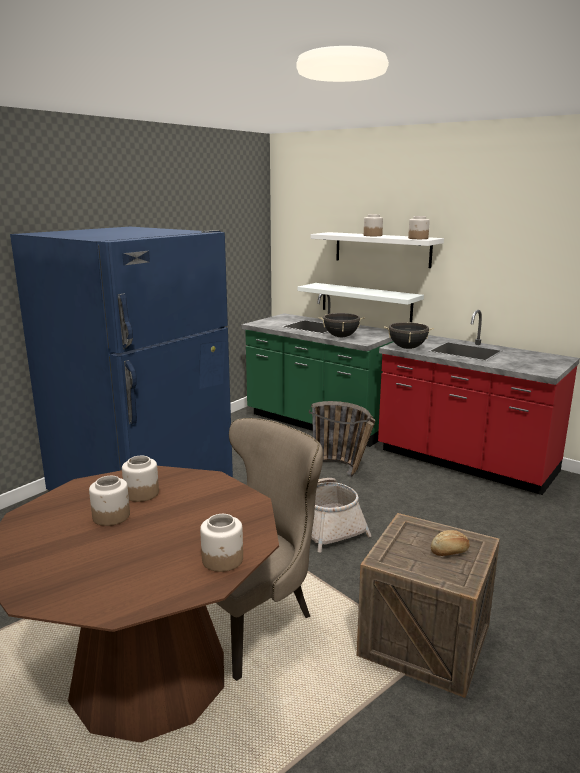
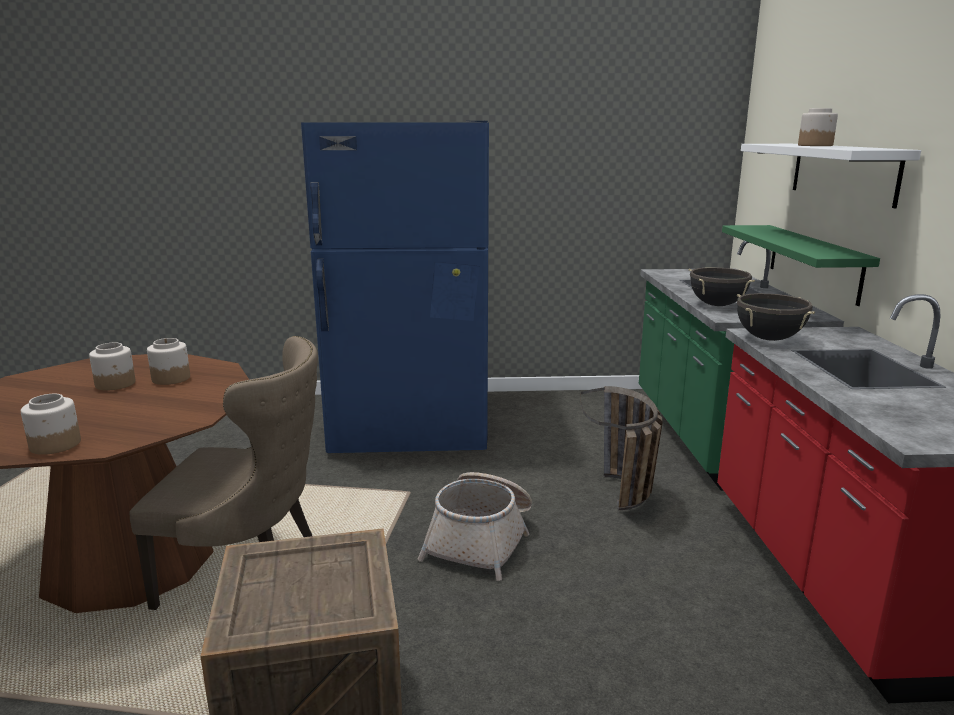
camera: 50 degrees right, 0 degrees up
white shelf [298,283,424,322] -> green shelf [722,225,880,306]
jar [408,216,430,239] -> none
bread [431,530,470,556] -> none

